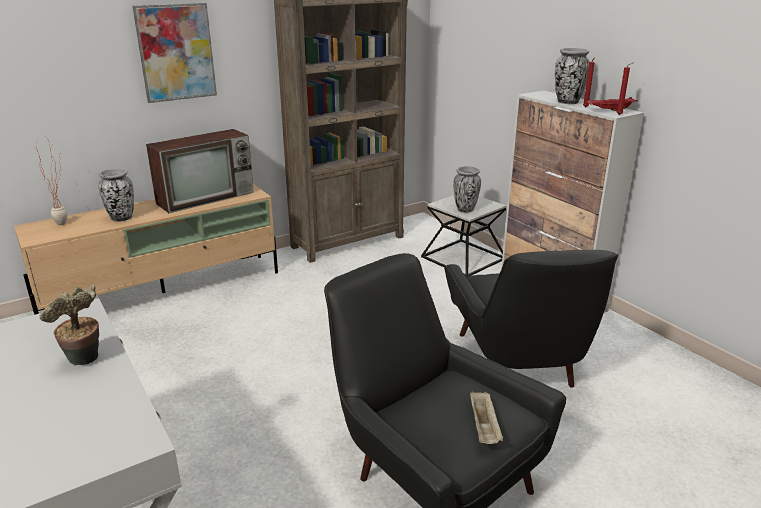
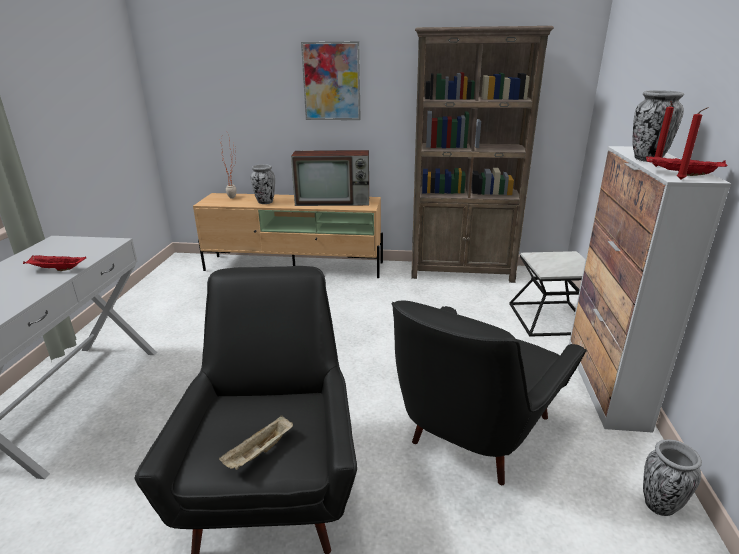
camera: 40 degrees right, 0 degrees up
potted plant [40,283,99,365] -> red tray [23,255,87,271]
vase [453,166,481,213] -> vase moved to [643,439,702,516]

